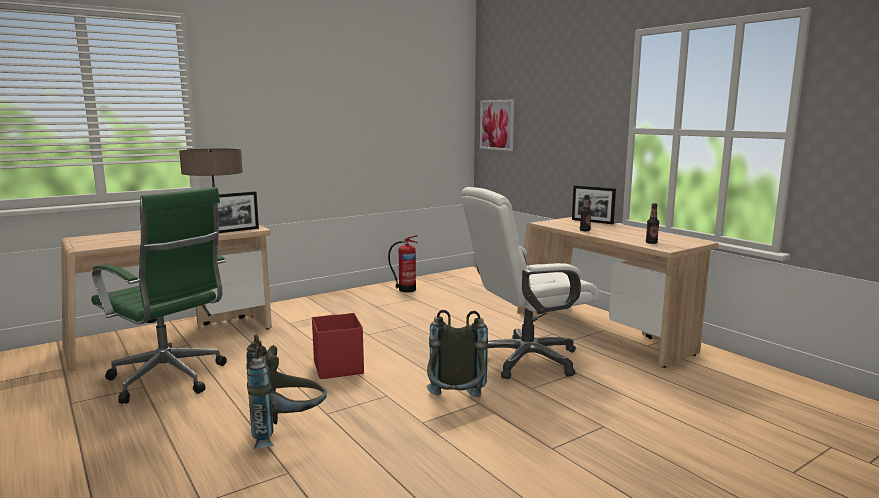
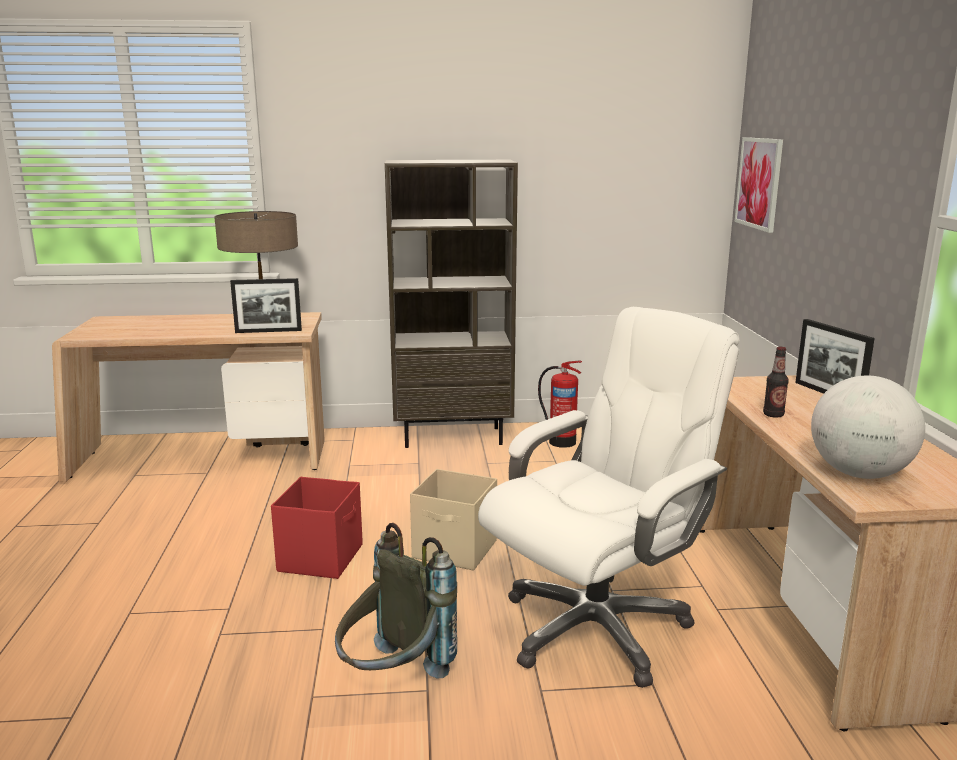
camera: 30 degrees right, 5 degrees up
green office chair [91,187,227,404] -> none
grey backpack [246,334,326,449] -> none
white office chair [461,187,600,379] -> white office chair turned 135 degrees clockwise [478,307,739,688]
bottle [646,203,659,244] -> globe [811,376,925,479]
none -> brown bookcase [385,160,518,448]
none -> beige storage box [410,469,497,571]

